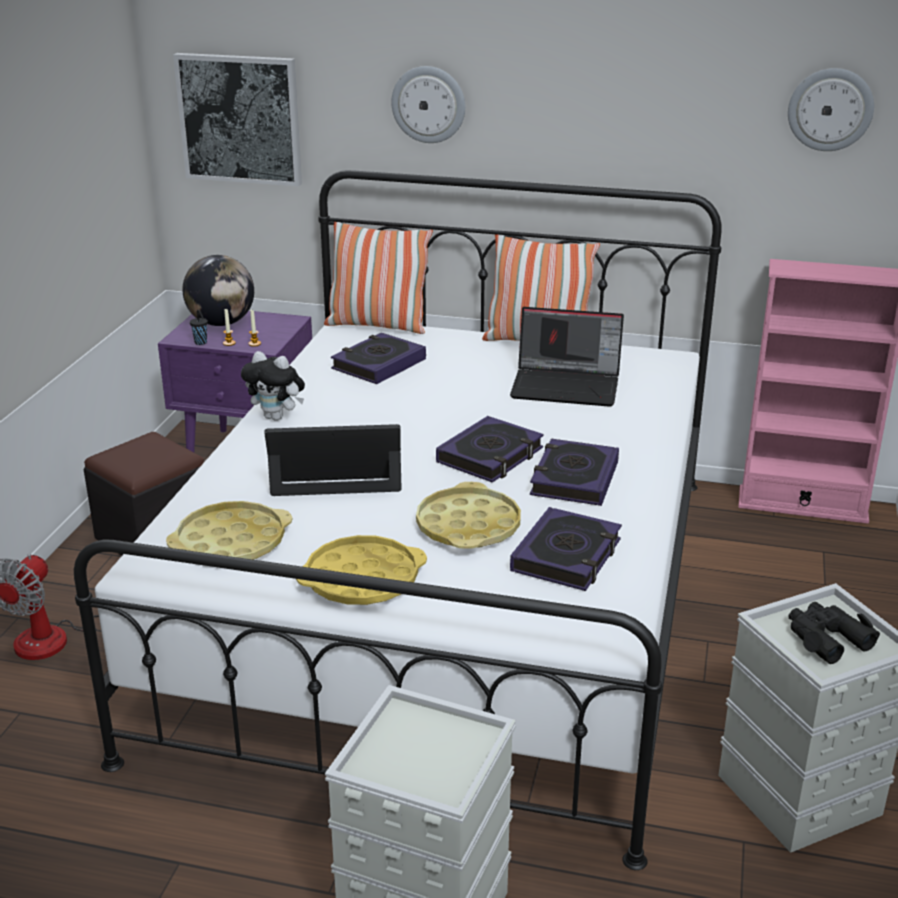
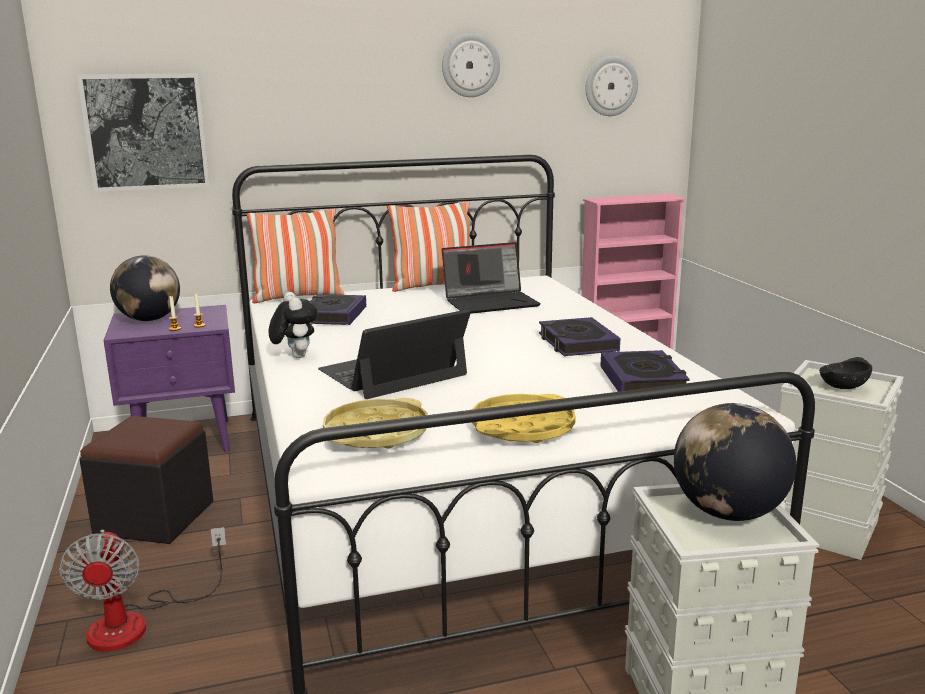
camera: 30 degrees left, 10 degrees down
black cup [190,310,208,345] -> none
plush toy [241,351,305,421] -> plush toy turned 105 degrees counterclockwise [269,292,318,358]
wall clock [391,66,465,143] -> wall clock moved to [442,33,500,97]
yellow tray [416,482,521,549] -> none
book [436,416,544,483] -> none
black binoculars [789,602,880,664] -> black bowl [819,357,872,389]
none -> globe [674,403,796,521]

